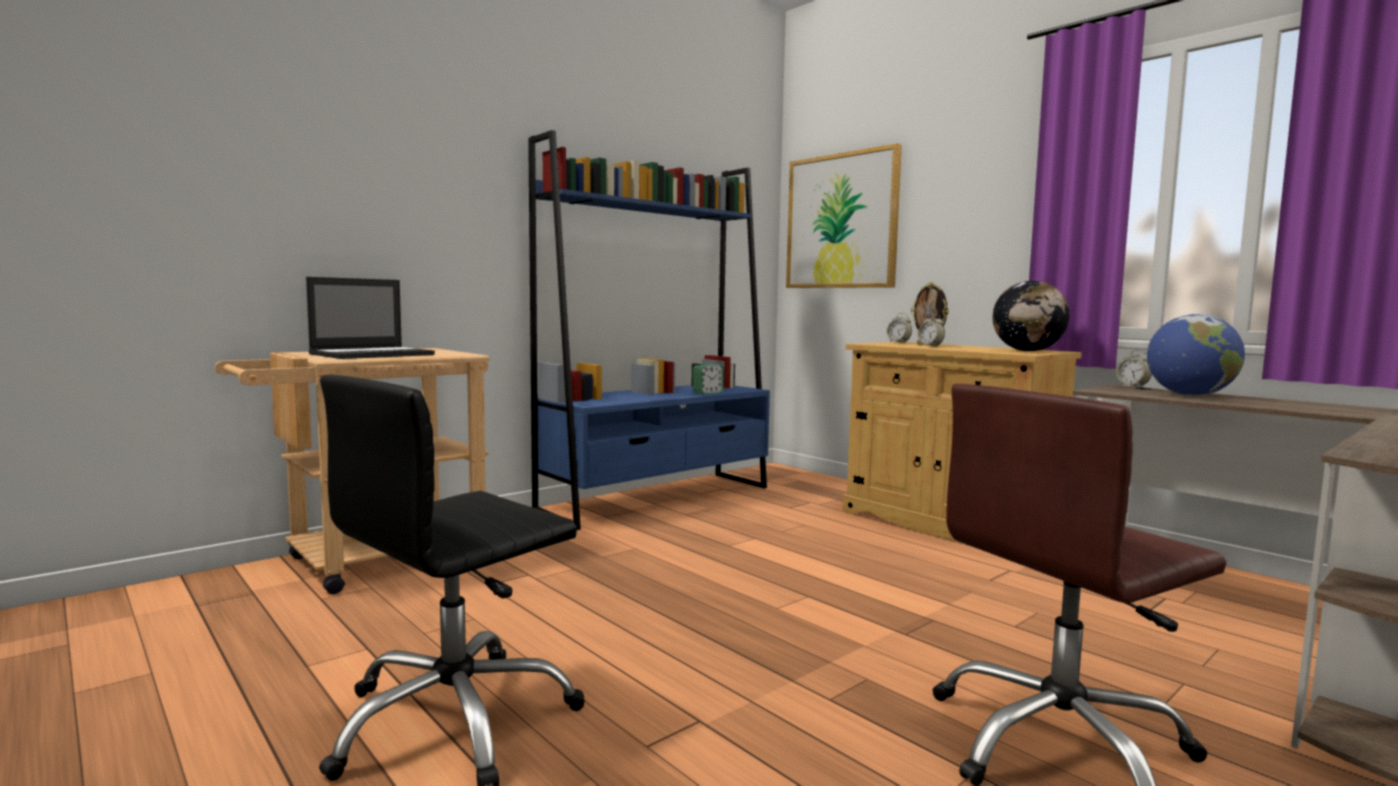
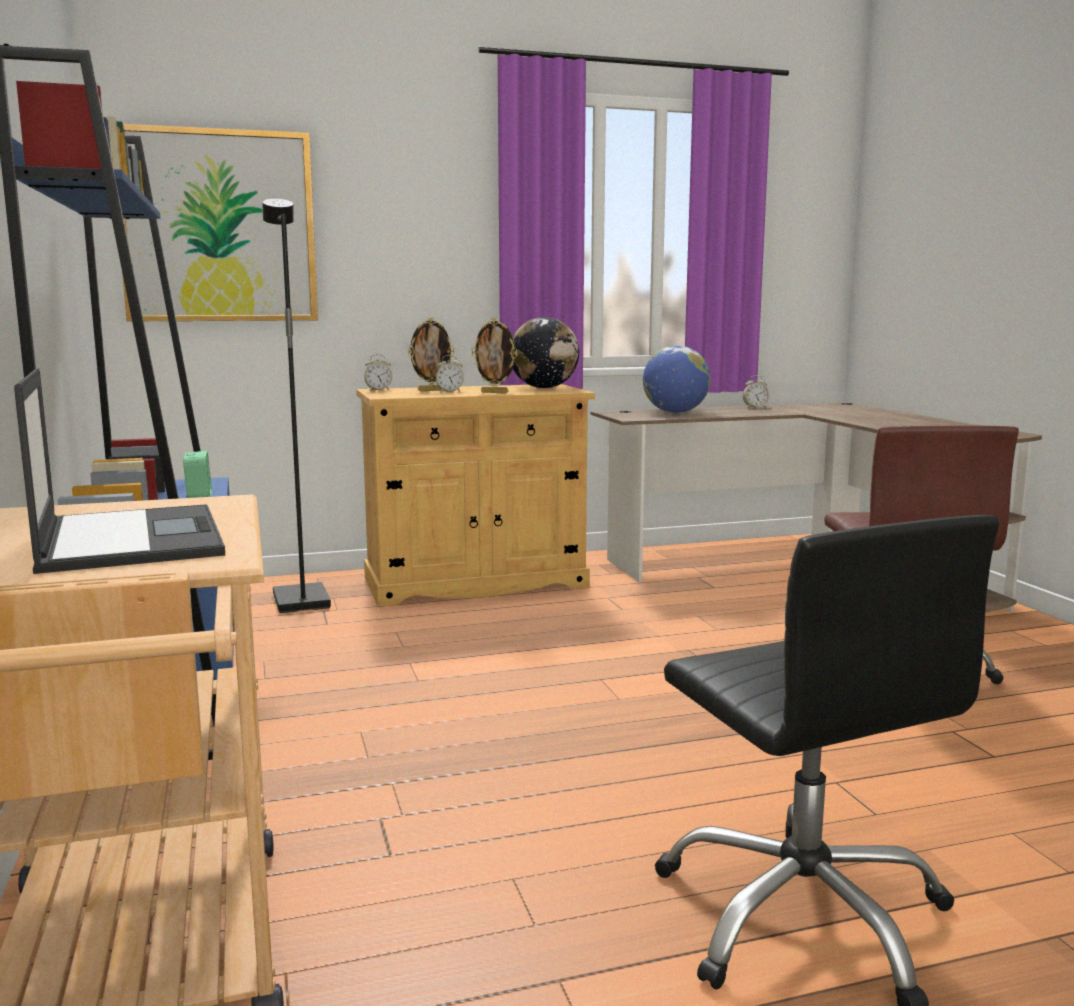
camera: 65 degrees left, 5 degrees up
alarm clock [1116,349,1152,387] -> alarm clock moved to [743,376,769,408]
none -> black floor lamp [262,199,331,613]
none -> picture frame [471,318,517,393]

